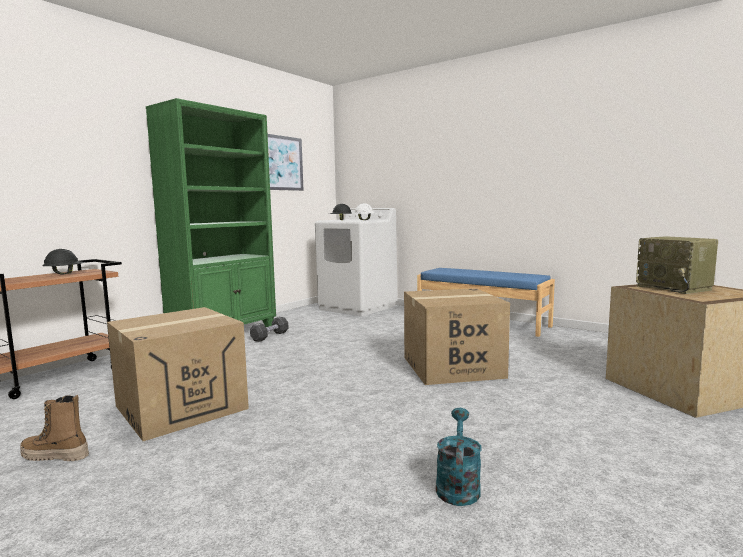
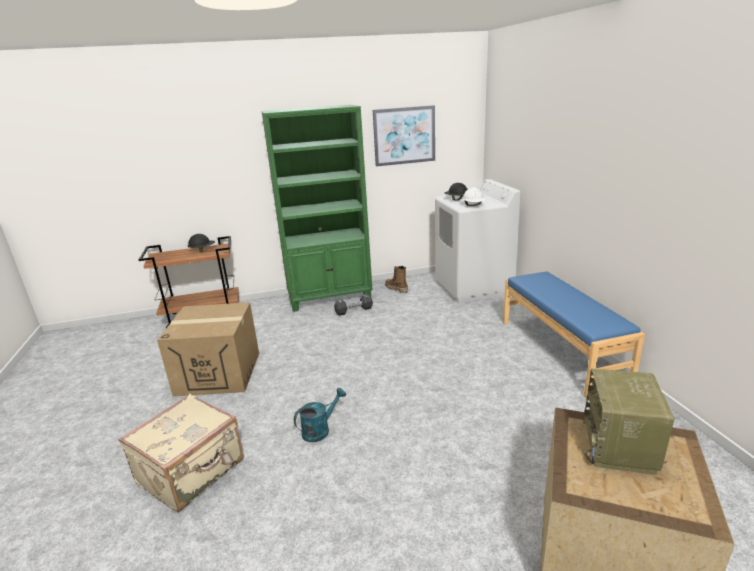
camera: 40 degrees right, 15 degrees up
boot [20,395,89,461] -> boot moved to [385,266,408,293]
cardboard box [404,288,510,385] -> none
turquoise watering can [436,408,482,506] -> turquoise watering can moved to [294,388,346,442]
none -> beige suitcase [118,394,244,512]

